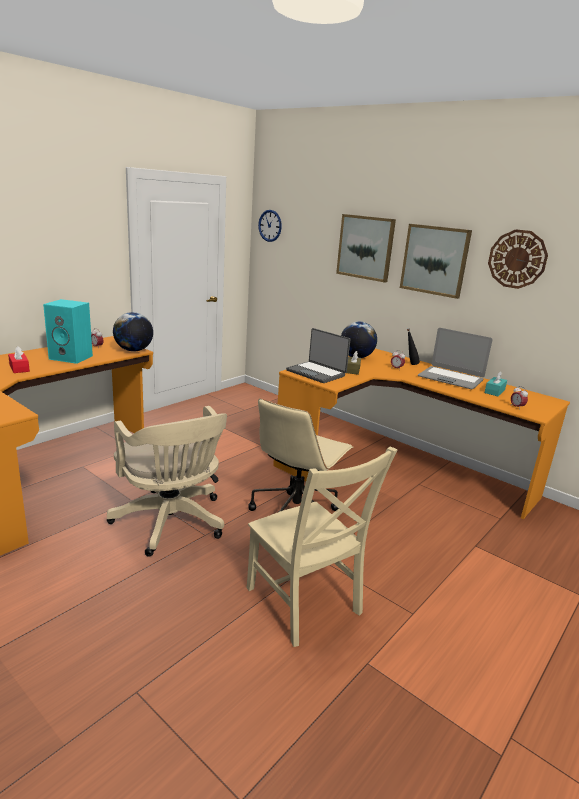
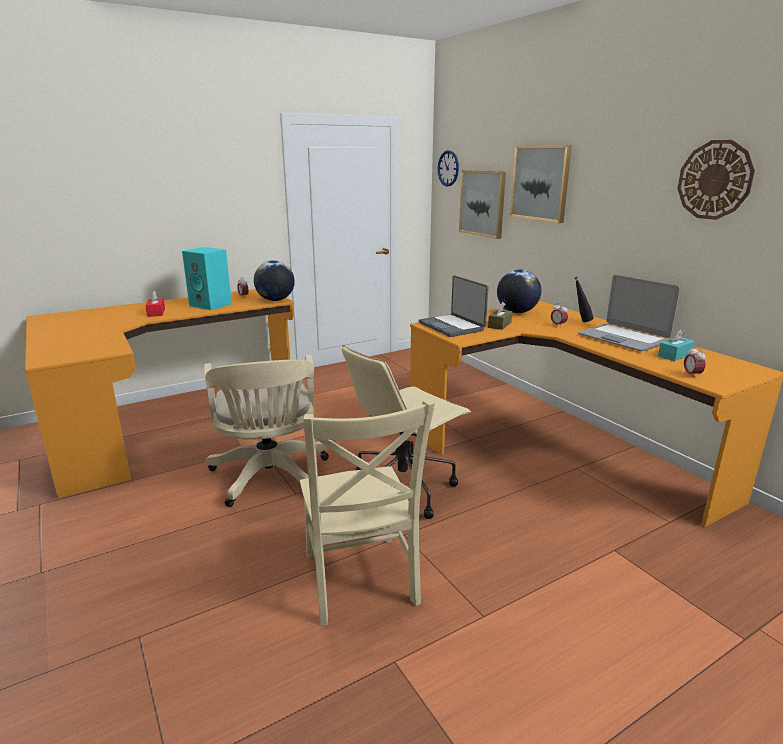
camera: 20 degrees right, 0 degrees up
picture [400,224,472,299] -> picture moved to [459,170,506,239]

